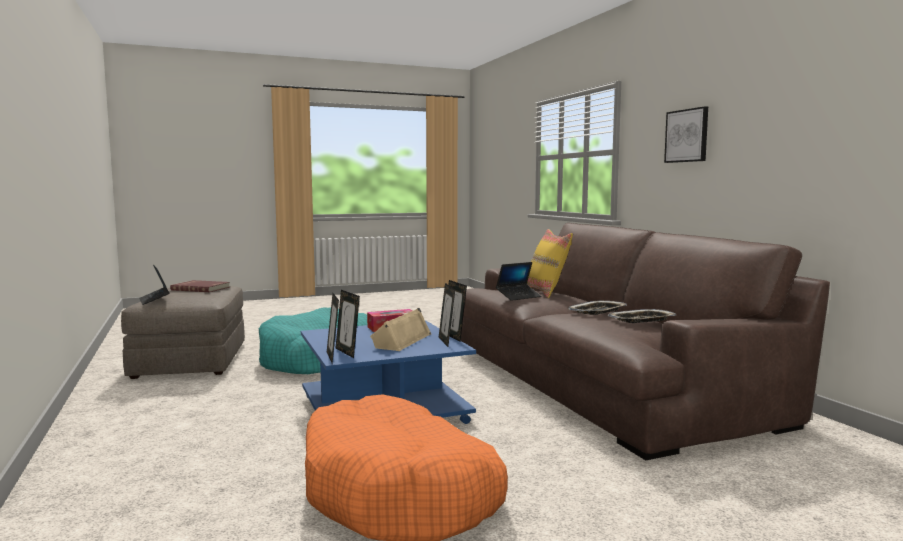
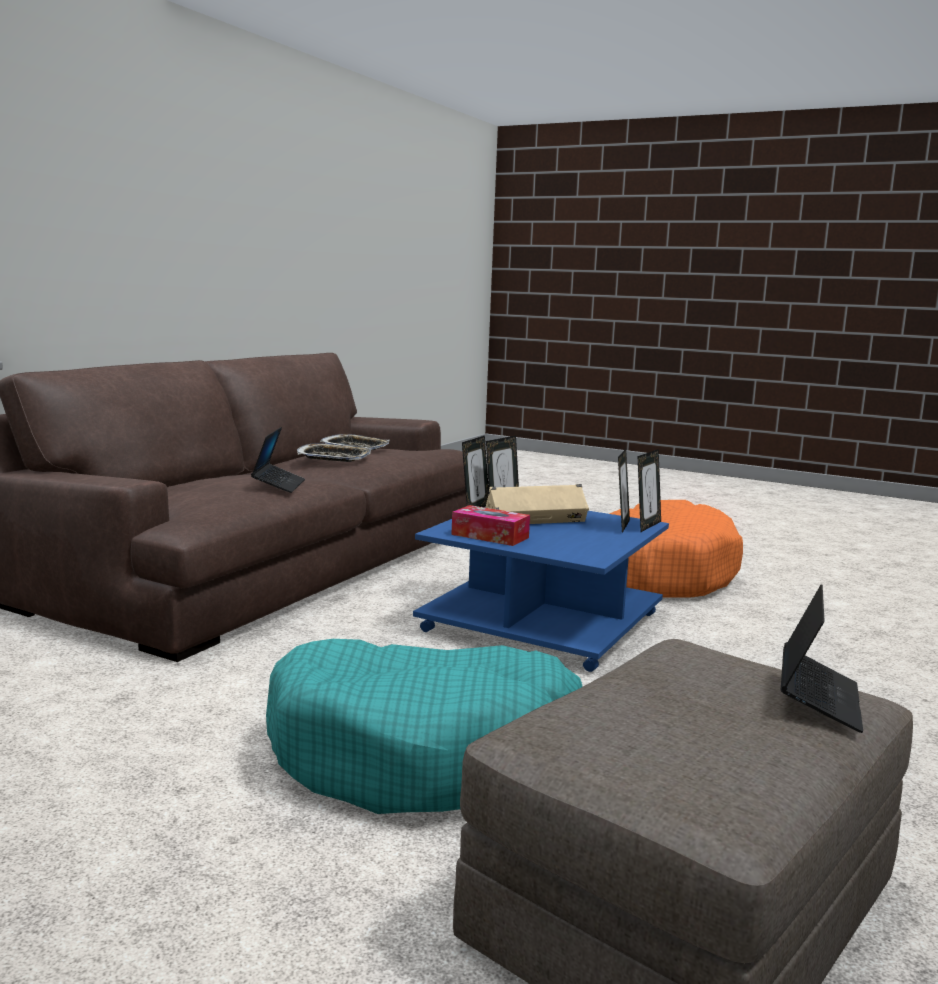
camera: 130 degrees left, 5 degrees up
red book [170,280,230,292] -> none
laptop [496,262,541,301] -> laptop turned 75 degrees clockwise [251,427,305,493]
yellow pillow [527,229,573,298] -> none
picture [664,106,708,163] -> none

